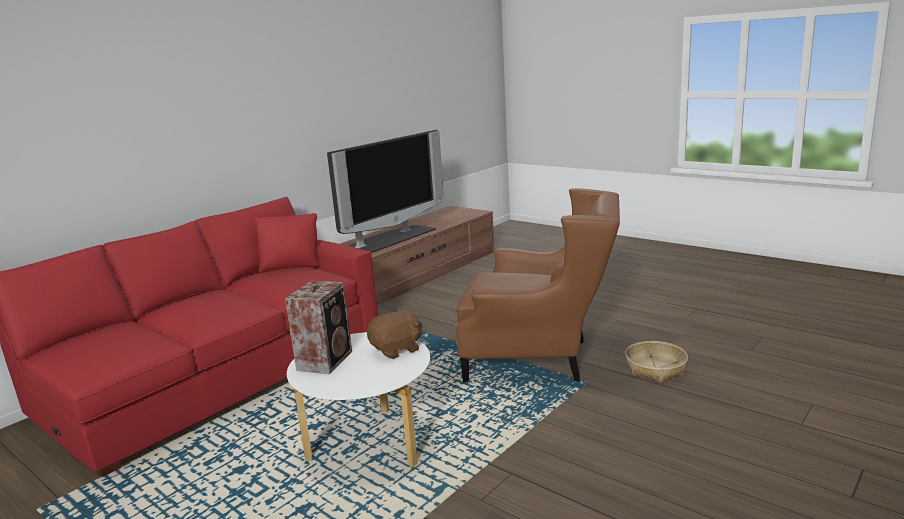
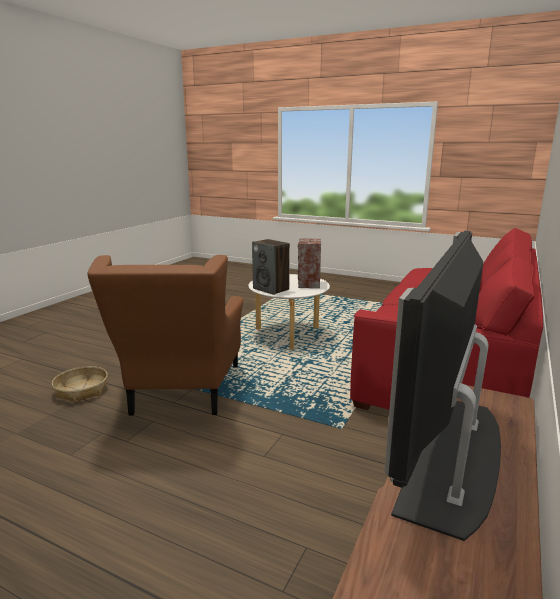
camera: 165 degrees right, 0 degrees up
brown plush toy [367,309,422,359] -> speaker [252,239,290,295]
brown armchair [456,188,620,382] -> brown armchair turned 90 degrees counterclockwise [88,255,243,415]

